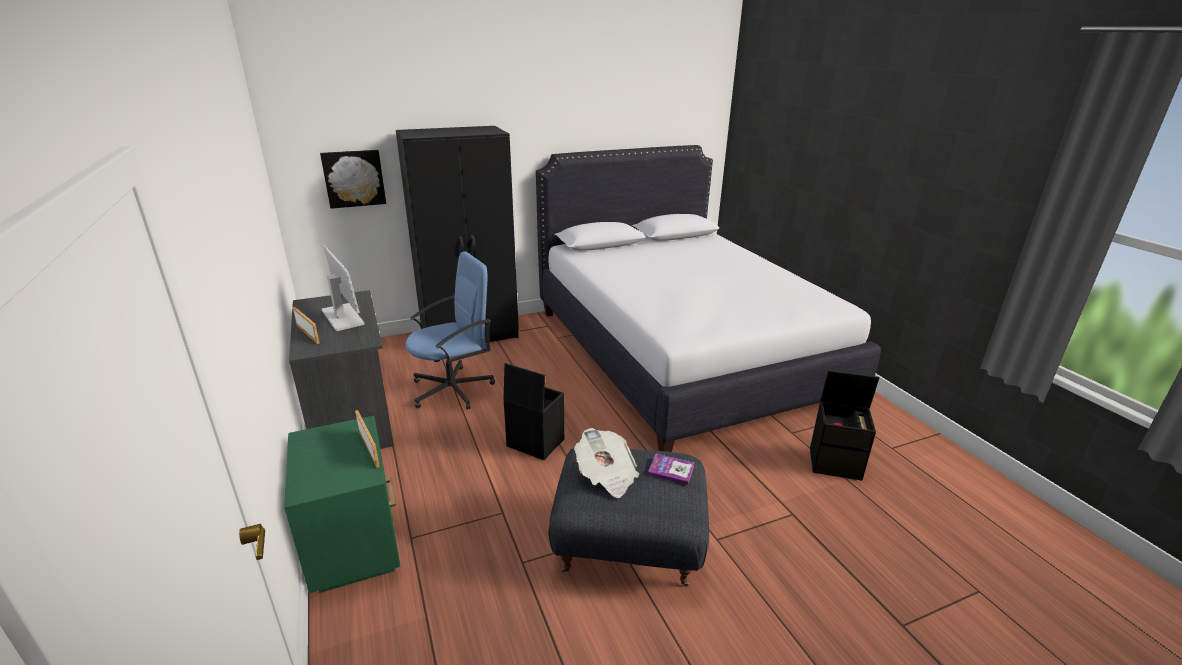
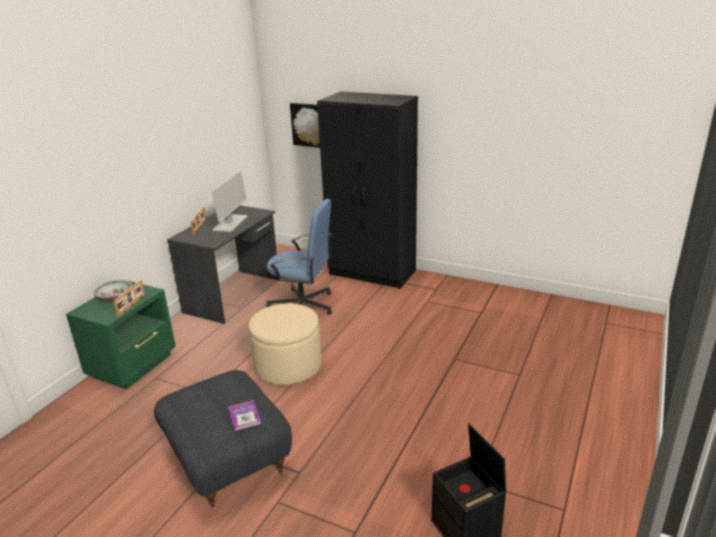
camera: 50 degrees right, 0 degrees up
black storage box [504,363,564,460] -> beige ottoman [248,303,322,385]
white bed [536,145,881,452] -> none
newspaper [574,428,640,498] -> none
none -> bowl [94,280,132,301]

